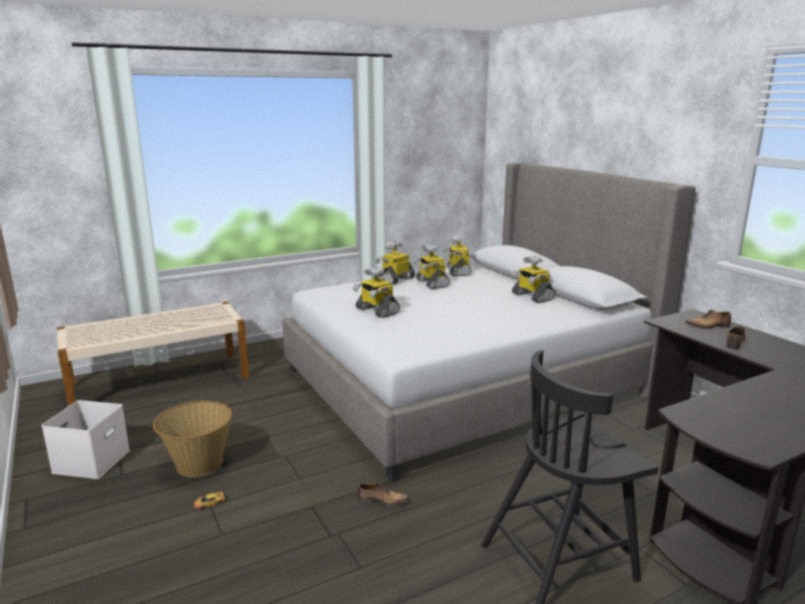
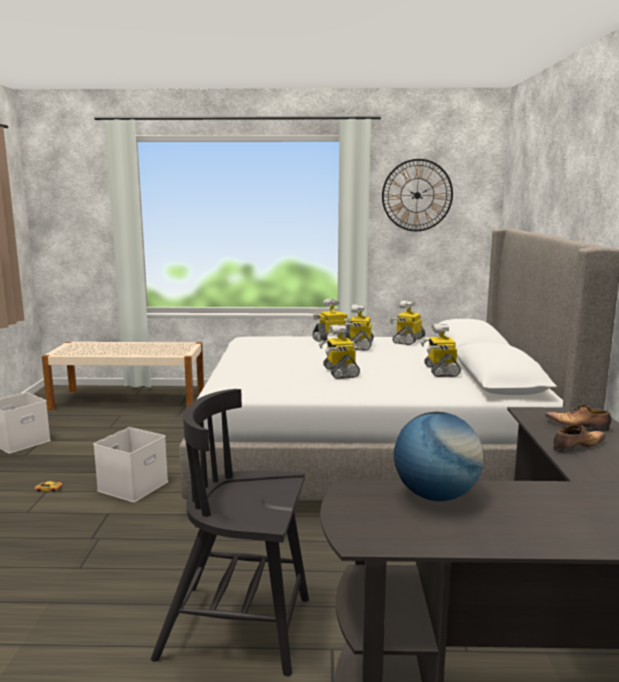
camera: 30 degrees right, 5 degrees down
basket [153,401,232,477] -> none
toy robot [353,267,400,318] -> toy robot moved to [319,325,360,379]
shoe [357,483,409,506] -> none
none -> white storage box [93,427,168,502]
none -> wall clock [382,159,453,231]
none -> globe [394,412,483,501]

